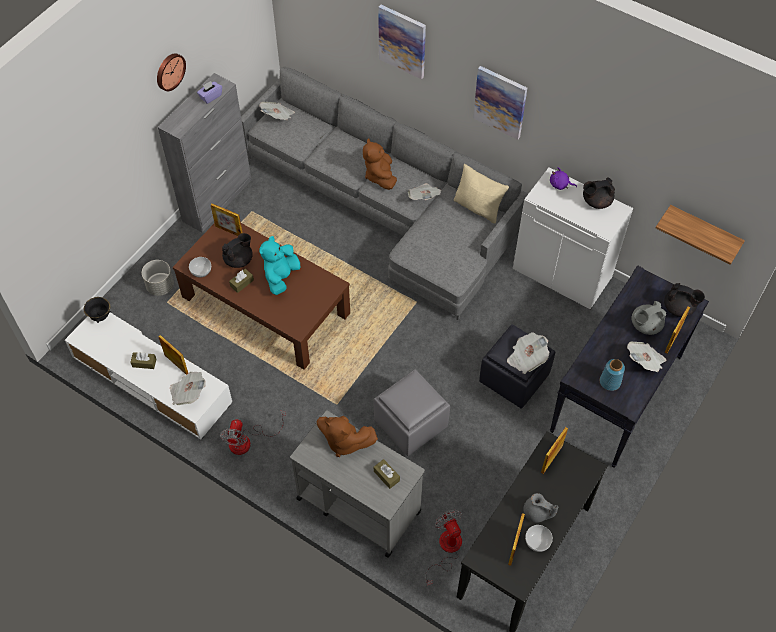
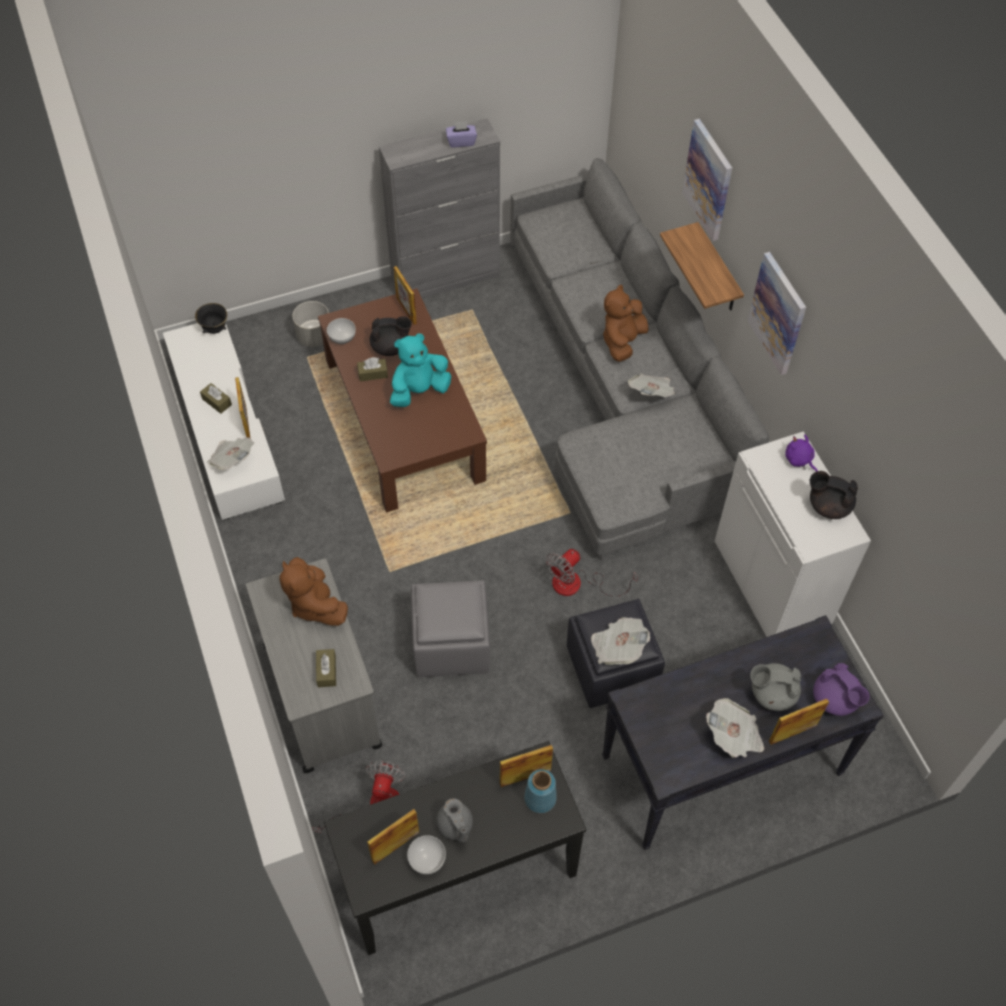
camera: 35 degrees right, 0 degrees up
wall clock [157,53,186,91] -> none
fan [220,411,286,455] -> fan moved to [546,549,638,597]
newspaper [259,102,295,120] -> none
beige pillow [454,164,509,224] -> none
blue vase [600,359,625,391] -> blue vase moved to [524,769,557,813]
shelf [656,205,745,265] -> shelf moved to [660,222,744,311]
black teapot [664,283,705,317] -> purple teapot [813,663,870,716]

